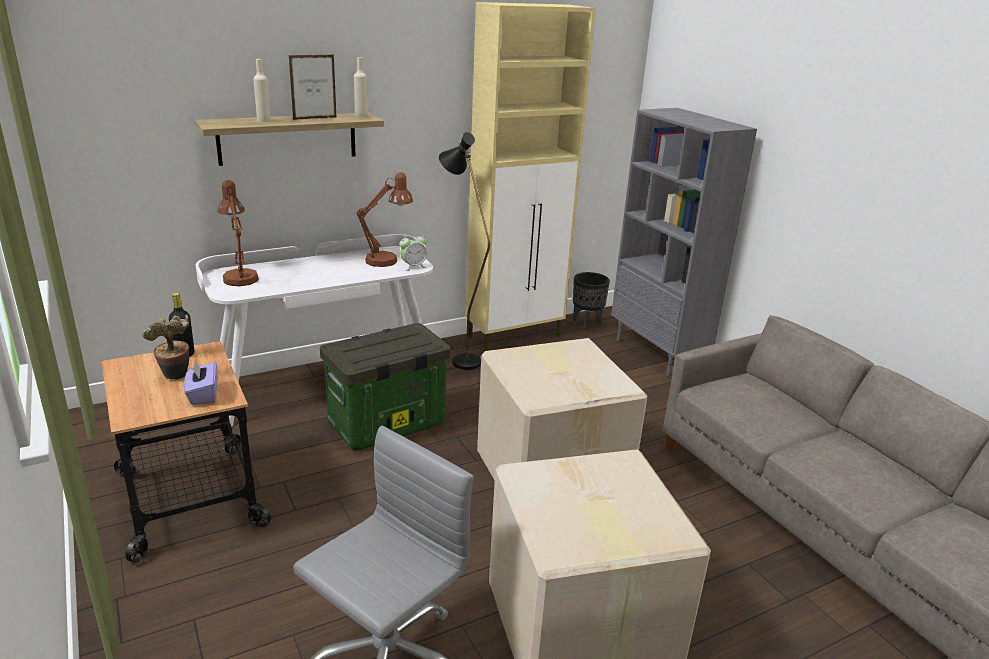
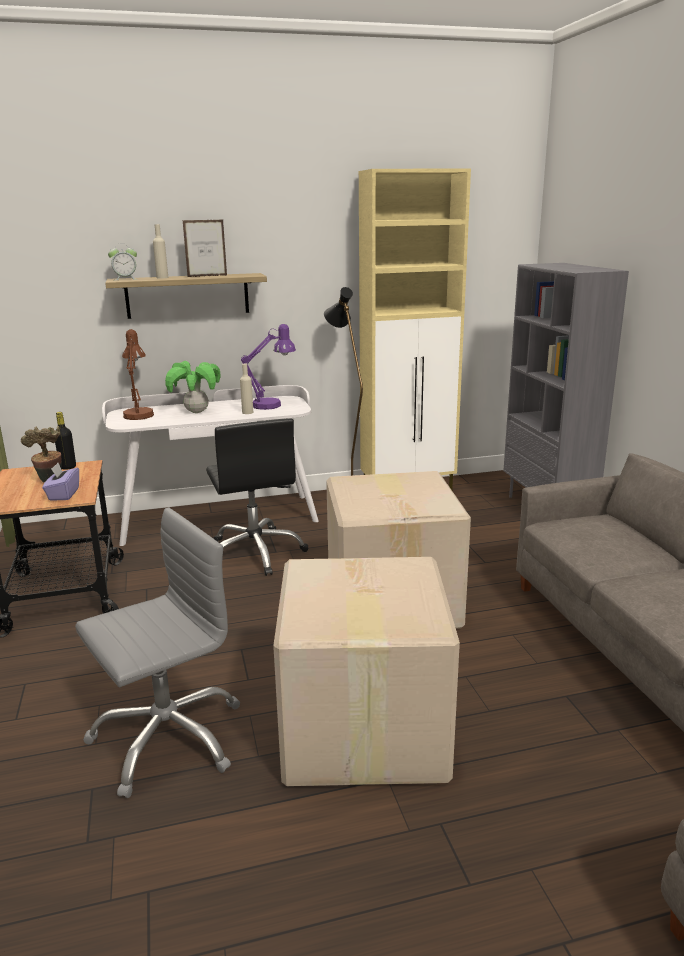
camera: 15 degrees right, 5 degrees down
storage box [320,323,451,450] -> black office chair [206,418,308,576]
beige bottle [354,57,368,117] -> beige bottle moved to [240,363,253,414]
brown table lamp [356,172,413,267] -> purple table lamp [241,324,296,410]
alarm clock [399,233,427,271] -> alarm clock moved to [108,244,137,280]
black planter [573,272,610,331] -> none
none -> potted plant [165,361,221,413]

